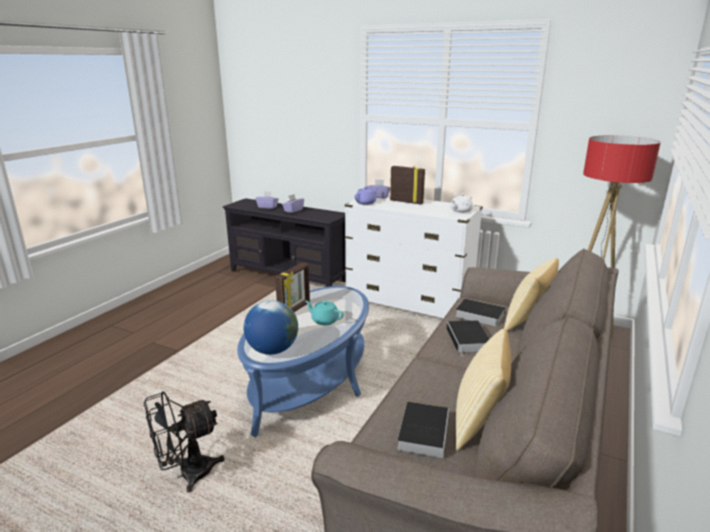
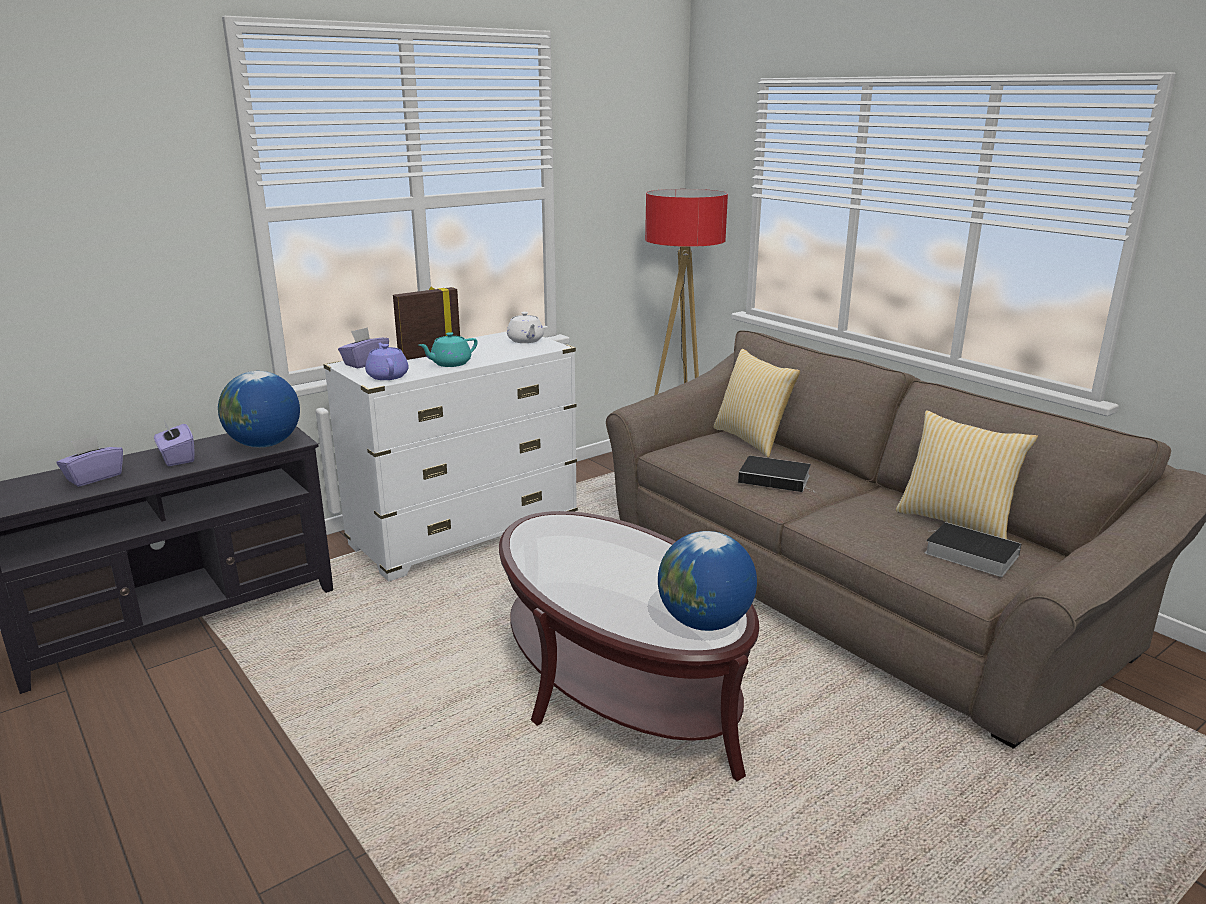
camera: 65 degrees left, 0 degrees up
black fan [144,391,225,493] -> none
blue coffee table [237,286,369,437] -> brown coffee table [499,511,759,781]
picture frame [275,262,310,312] -> none
turquoise teapot [305,301,344,325] -> turquoise teapot moved to [419,332,478,367]
book [455,298,505,326] -> none
none -> globe [218,371,300,448]

